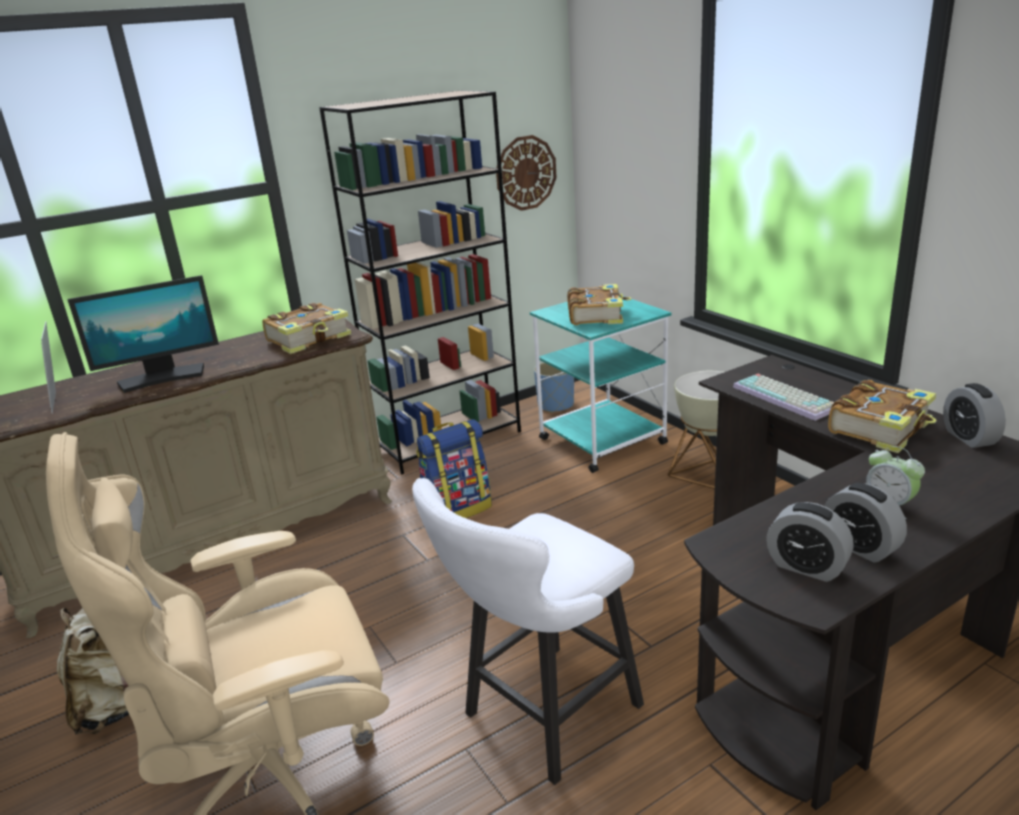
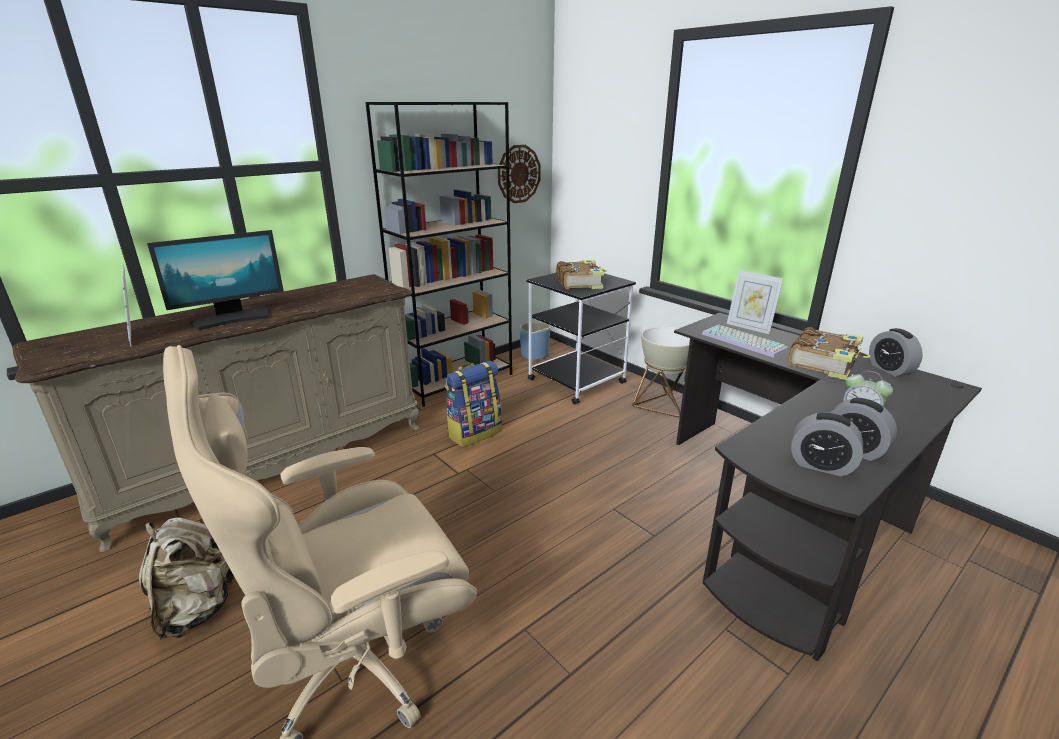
camera: 10 degrees left, 0 degrees up
book [262,303,351,354] -> none
white stool [412,478,644,785] -> none
turquoise cart [530,296,671,473] -> black cart [526,273,636,405]
none -> picture frame [727,270,784,334]

